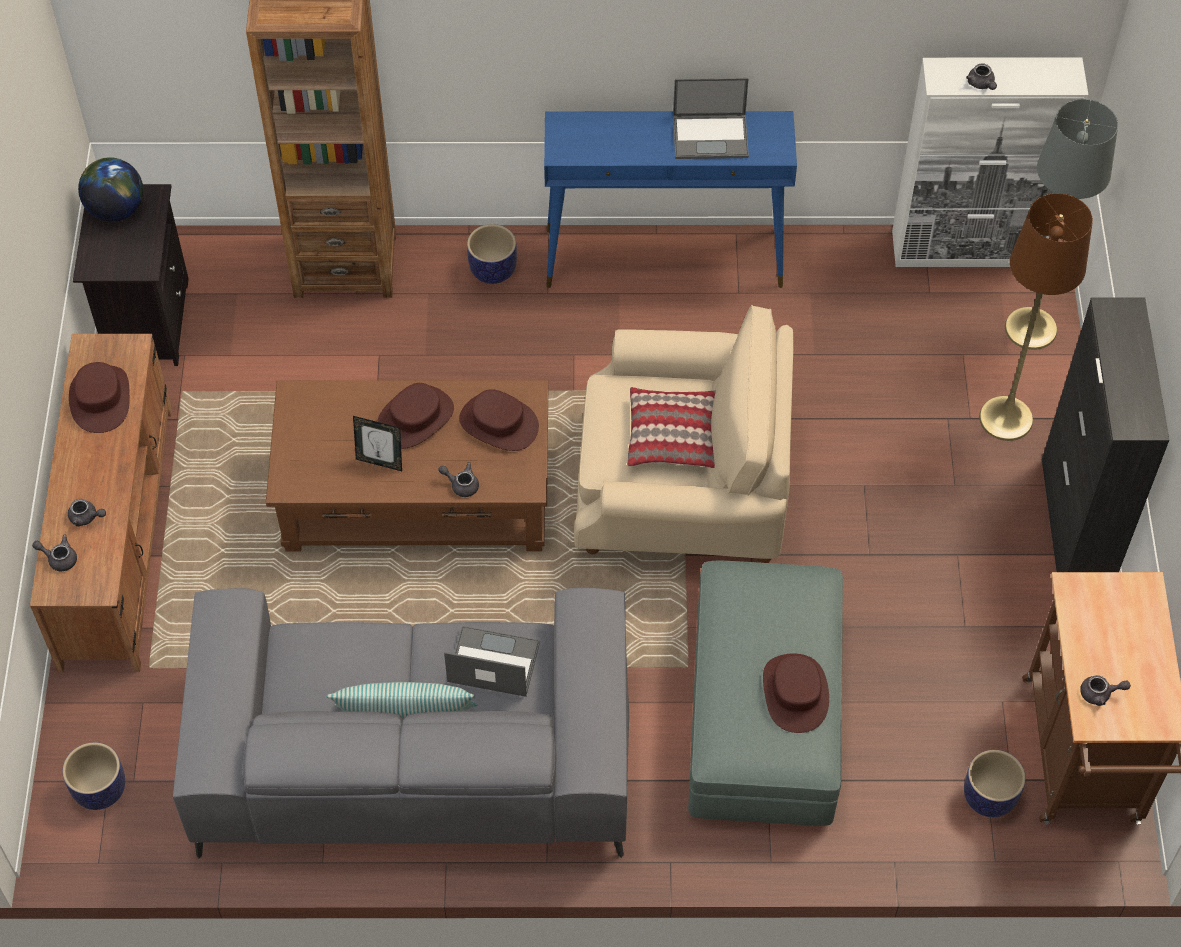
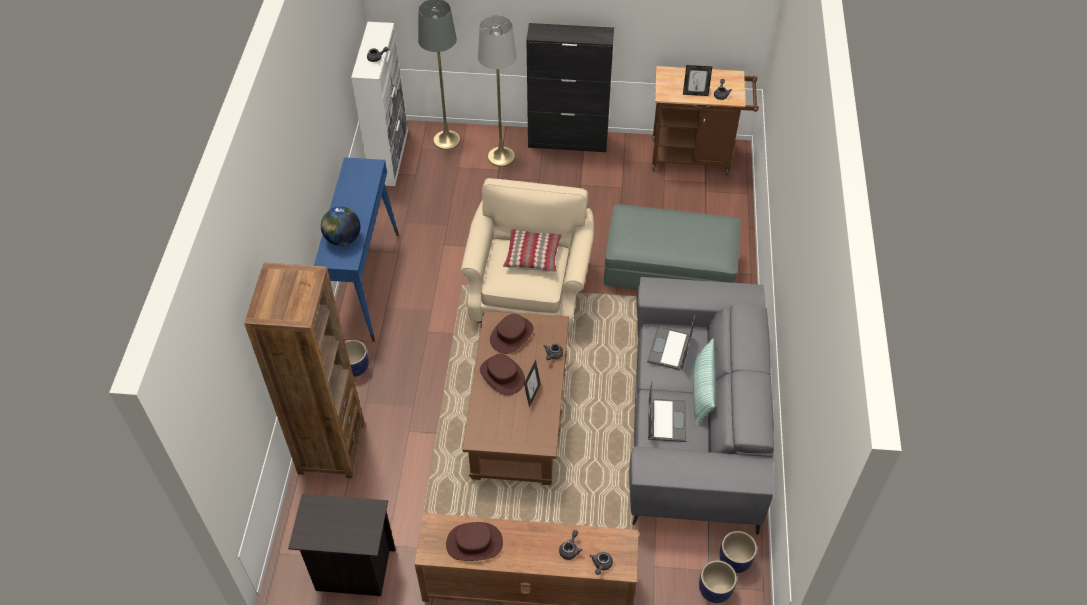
camera: 85 degrees left, 5 degrees down
globe [78,157,143,221] -> globe moved to [321,207,361,246]
laptop [673,78,749,159] -> laptop moved to [648,380,686,442]
brown hat [763,653,829,733] -> none
planter [964,750,1026,817] -> planter moved to [719,531,757,573]
brown floor lamp [979,193,1093,441] -> grey floor lamp [478,15,517,167]
none -> picture frame [683,65,712,96]

